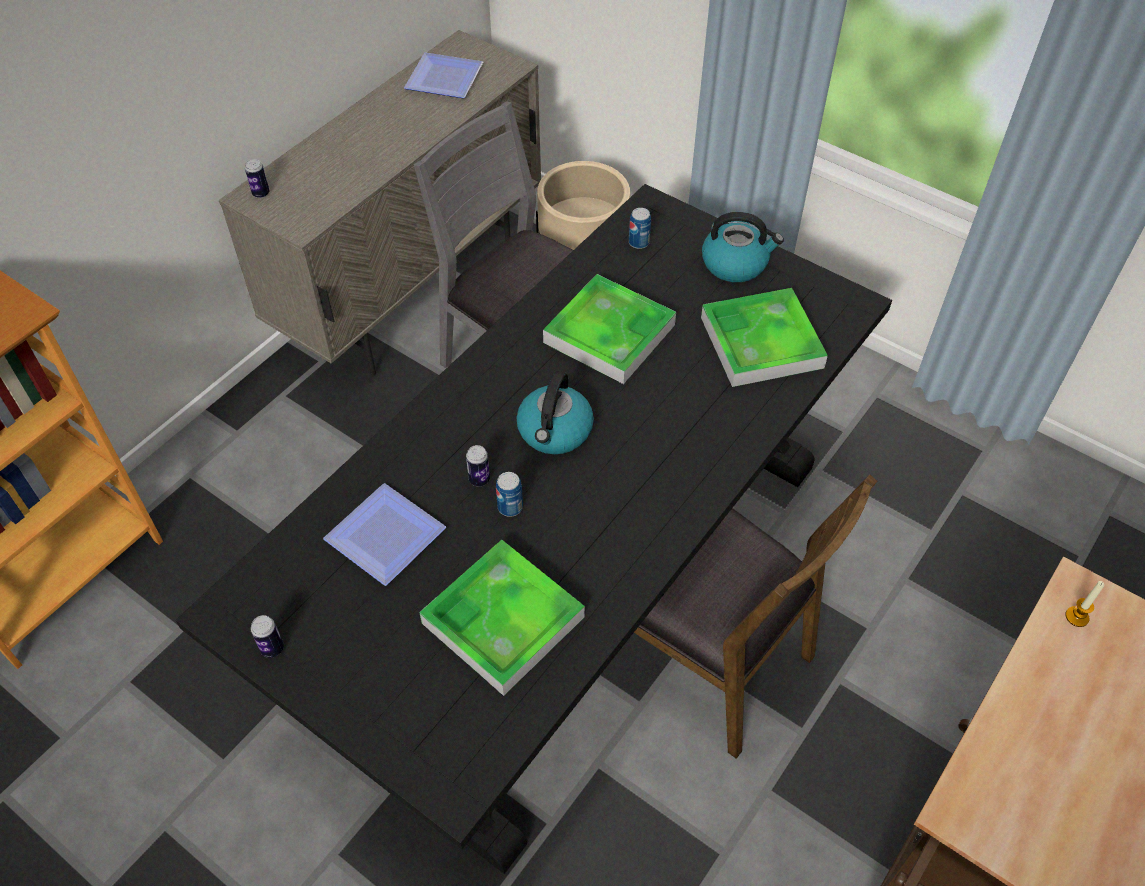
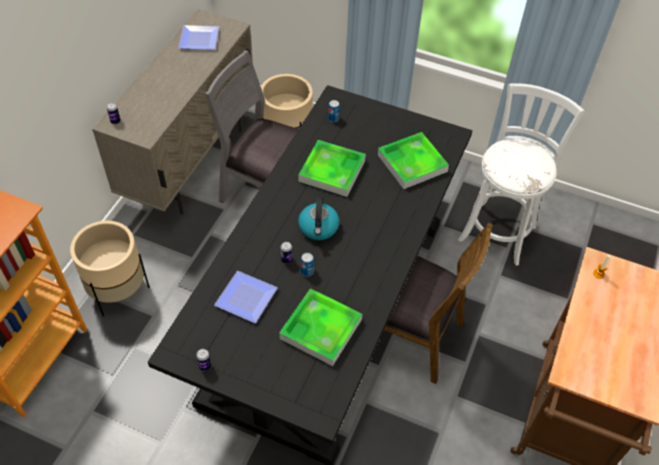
camera: 15 degrees left, 0 degrees up
kettle [702,212,784,282] -> none
none -> beige planter [70,221,150,317]
none -> white stool [458,83,585,266]

